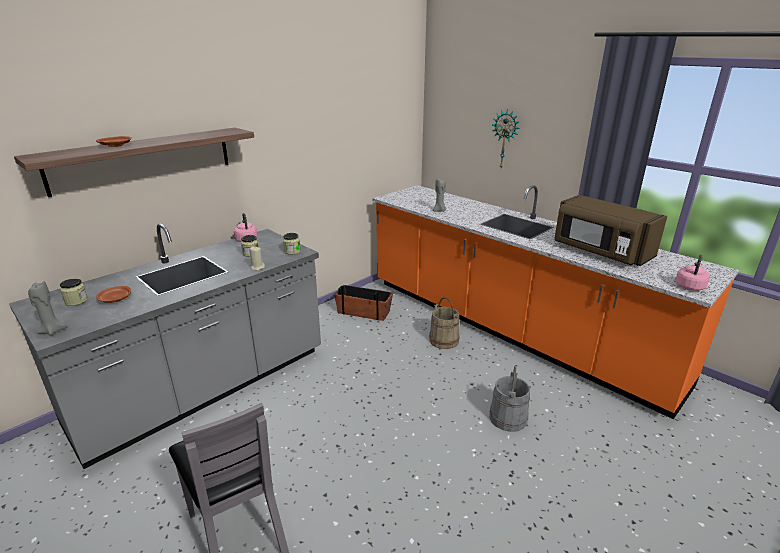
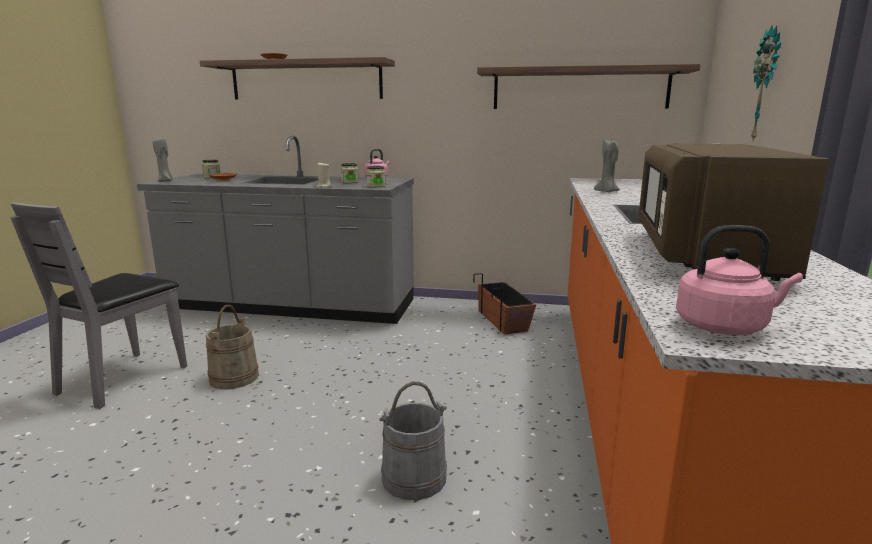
camera: 55 degrees right, 10 degrees down
beige bucket [429,297,460,349] -> beige bucket moved to [206,305,259,389]
none -> shelf [477,64,700,109]

